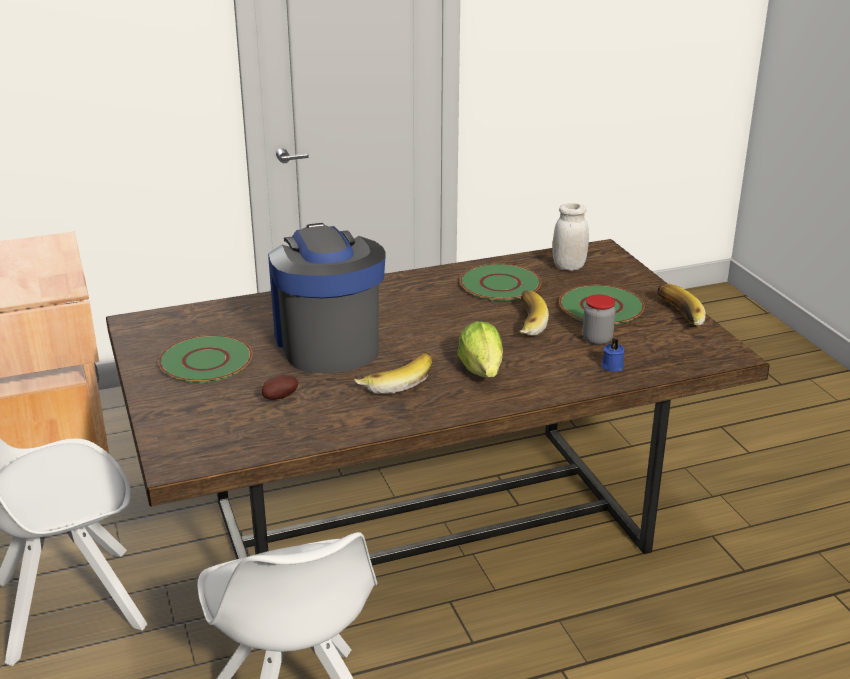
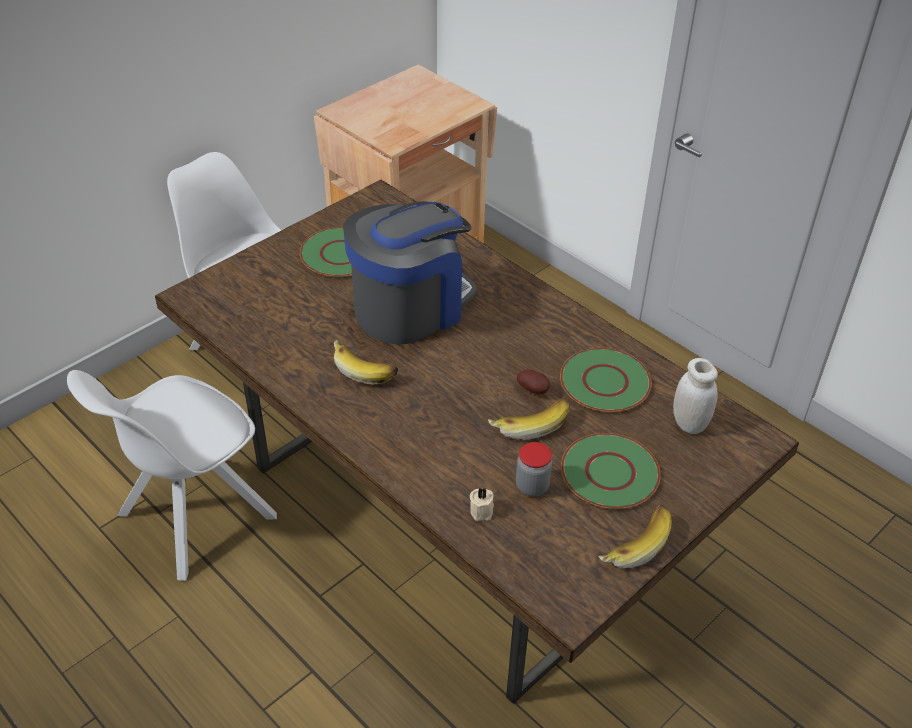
camera: 65 degrees right, 15 degrees up
potato [262,375,298,400] -> potato moved to [517,369,550,394]
lettuce [457,321,503,378] -> none
blue candle [601,338,625,371] -> beige candle [470,487,494,521]

